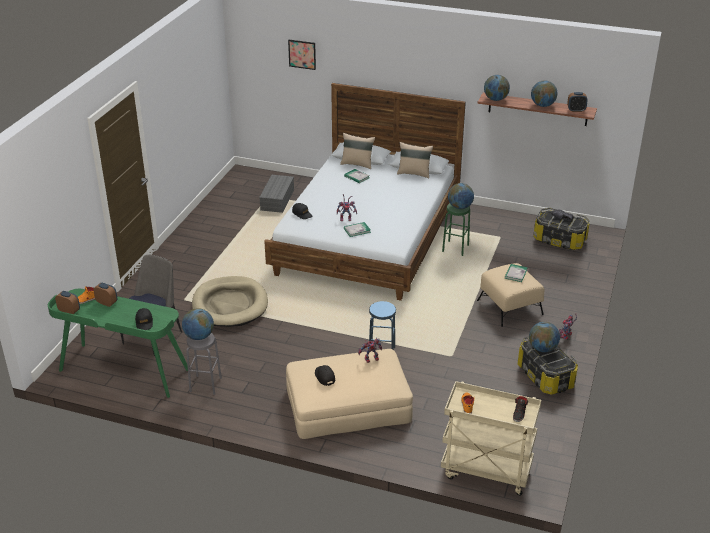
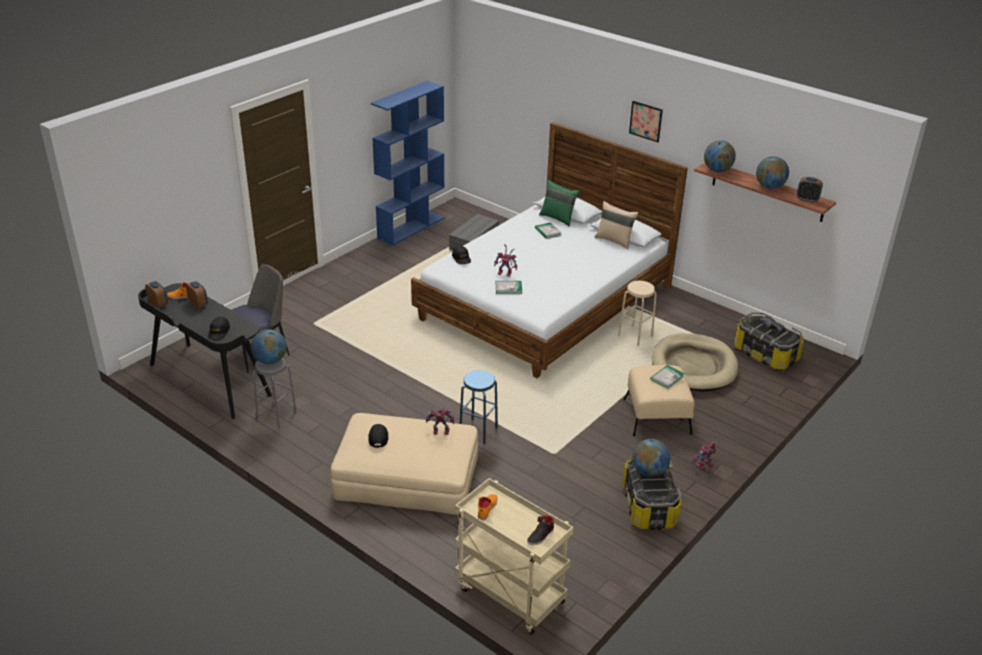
camera: 20 degrees right, 0 degrees up
green desk [48,289,188,398] -> black desk [138,283,272,419]
beige dog bed [192,276,268,327] -> beige dog bed moved to [652,333,738,392]
picture [288,40,316,70] -> picture moved to [629,101,663,142]
beige pillow [340,133,375,169] -> green pillow [539,180,580,227]
green stool [442,203,470,256] -> beige stool [618,281,657,346]
globe [448,183,474,209] -> none
none -> blue bookcase [371,81,445,246]

